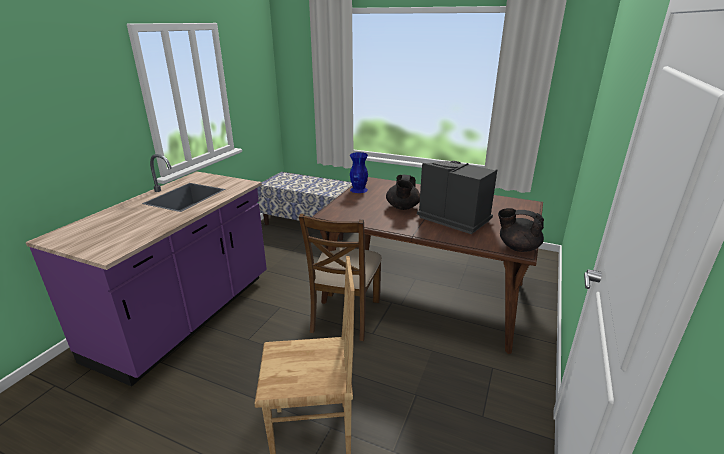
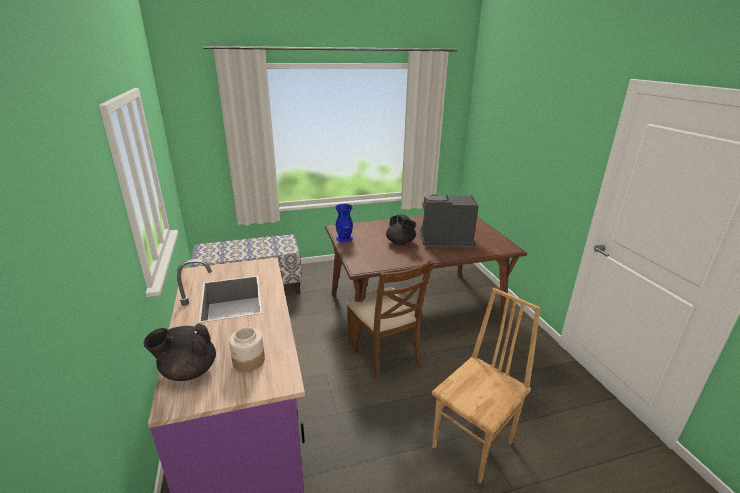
camera: 40 degrees left, 0 degrees up
black teapot [498,208,544,252] -> black teapot moved to [144,323,216,381]
none -> jar [229,327,265,372]

